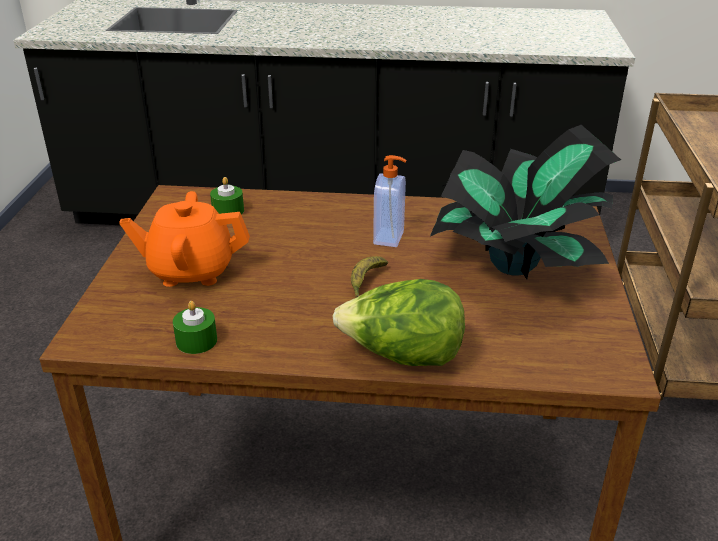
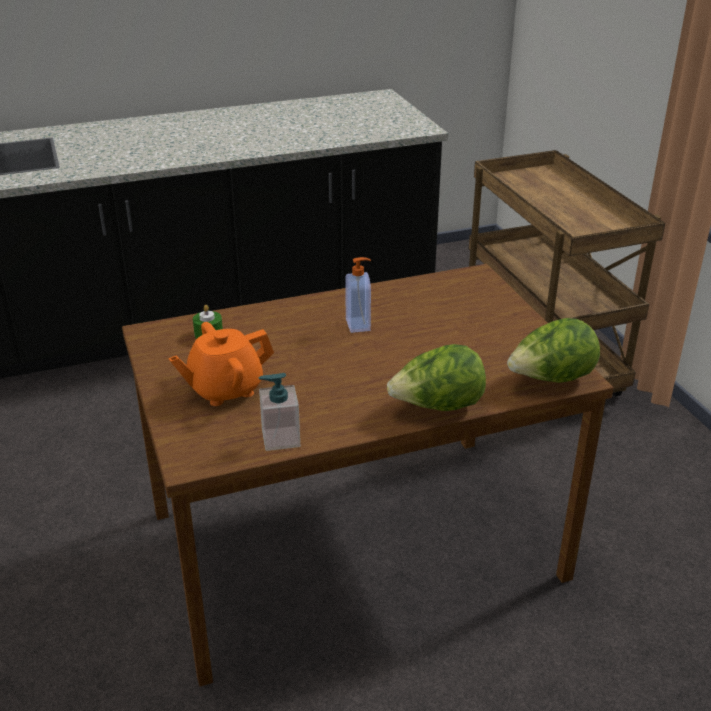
camera: 25 degrees left, 0 degrees up
green candle [173,301,217,354] -> soap dispenser [259,373,300,451]
banana [351,256,388,298] -> none
potted plant [430,125,621,279] -> none
none -> lettuce [507,318,600,383]

